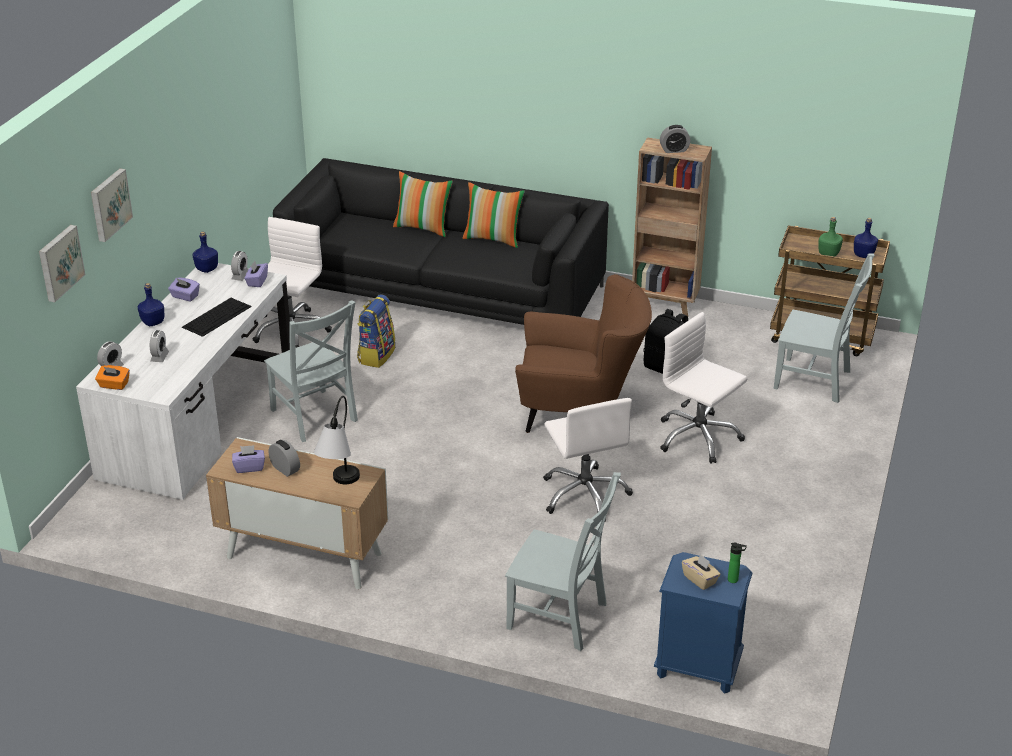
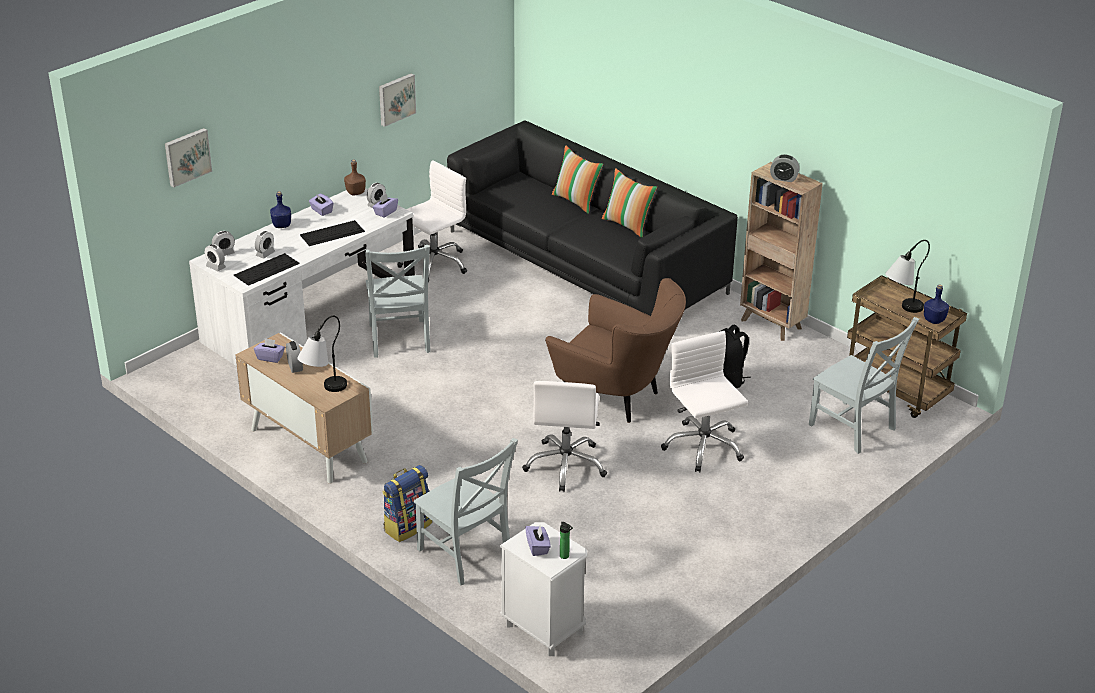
camera: 25 degrees right, 0 degrees up
picture [91,168,133,242] -> picture moved to [379,73,416,127]
orange tissue box [95,365,130,390] -> alarm clock [204,244,226,271]
blue bottle [192,231,218,273] -> brown bottle [344,159,366,196]
backpack [357,294,395,368] -> backpack moved to [383,465,432,542]
blue nightstand [654,552,753,694] -> white nightstand [499,522,587,656]
beige tissue box [682,554,721,590] -> purple tissue box [525,526,551,556]
green bottle [818,217,843,257] -> table lamp [885,240,930,313]
none -> keyboard [234,253,300,286]

